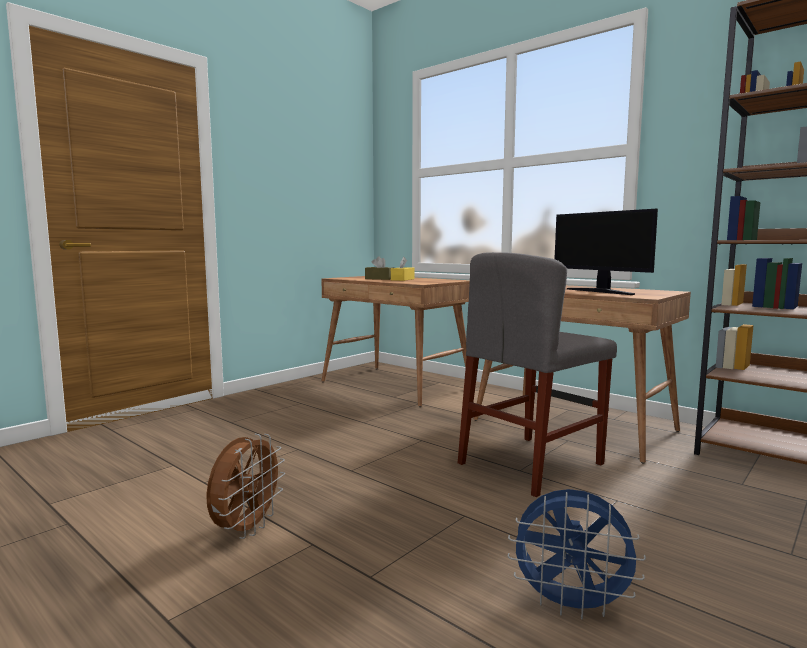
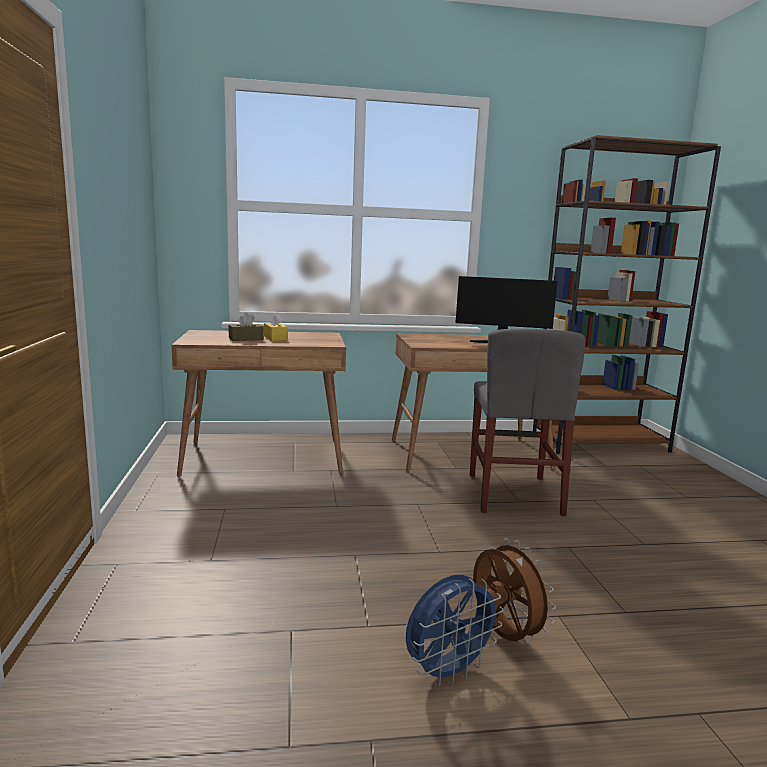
camera: 50 degrees left, 5 degrees up
blue fan [508,489,646,619] -> blue fan moved to [406,575,504,687]

